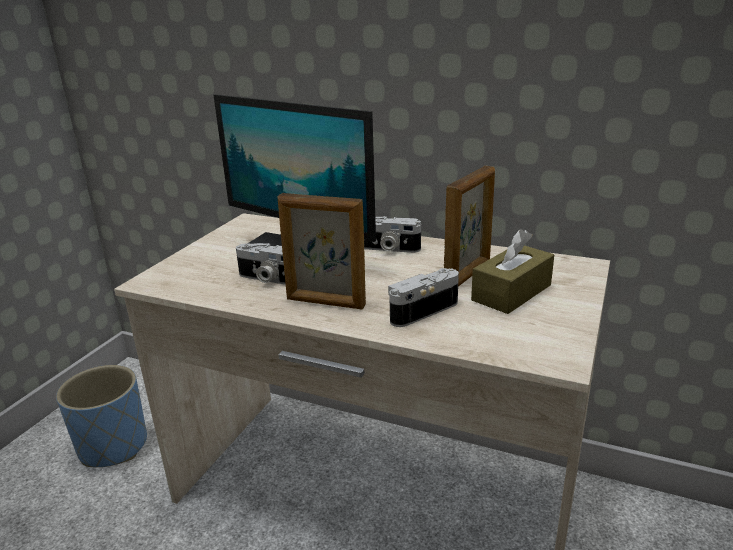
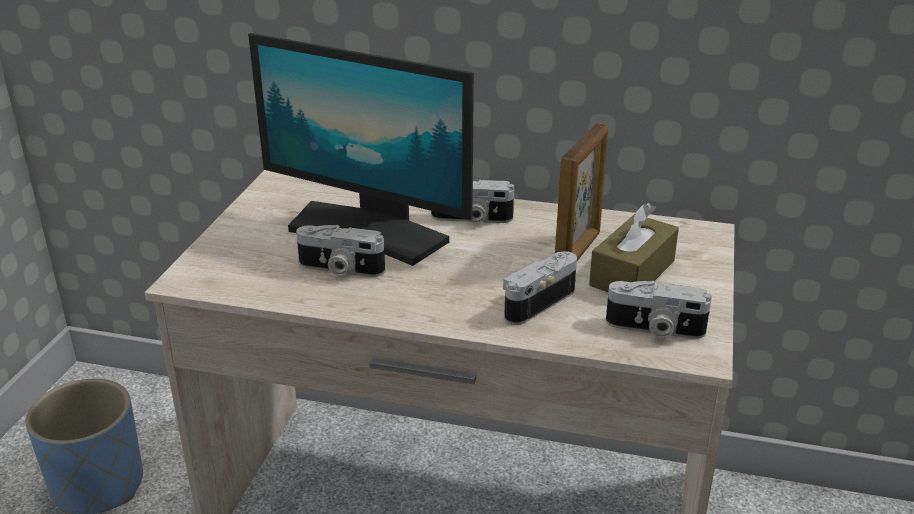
camera: 10 degrees left, 5 degrees up
picture frame [277,193,366,309] -> none
none -> camera [606,281,712,339]

